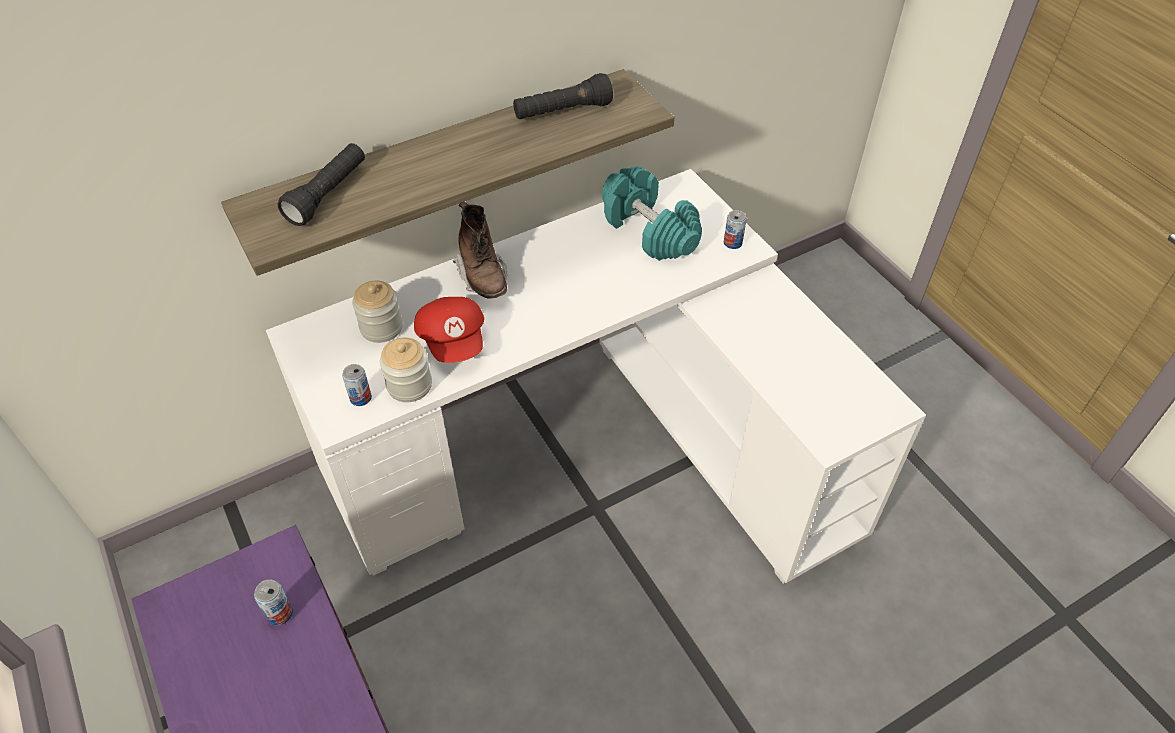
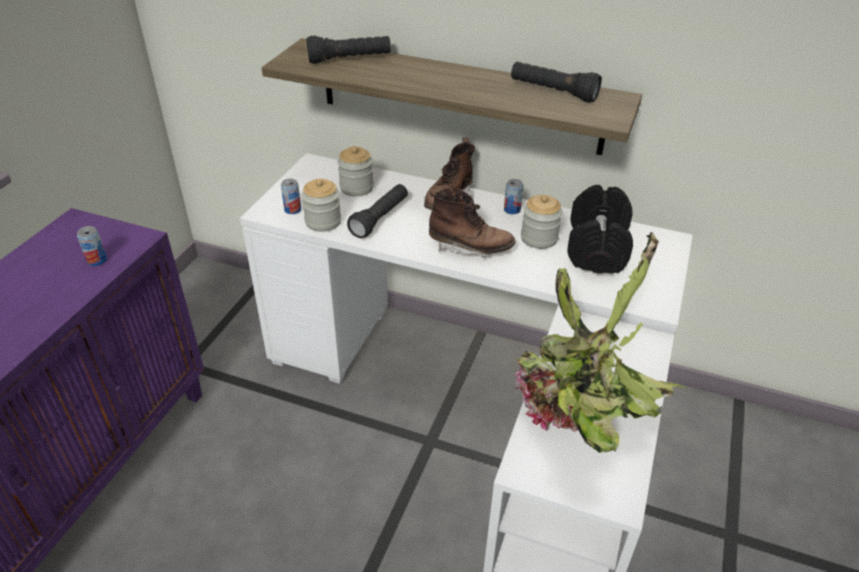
camera: 50 degrees right, 10 degrees down
red cap [414,297,484,363] -> black flashlight [347,184,408,238]
turquoise dumbbell [602,166,702,261] -> black dumbbell [567,185,633,274]
can [724,210,747,249] -> can moved to [504,179,523,214]
none -> brown boot [429,188,516,258]
none -> potted plant [515,232,687,453]
none -> jar [521,195,562,249]

